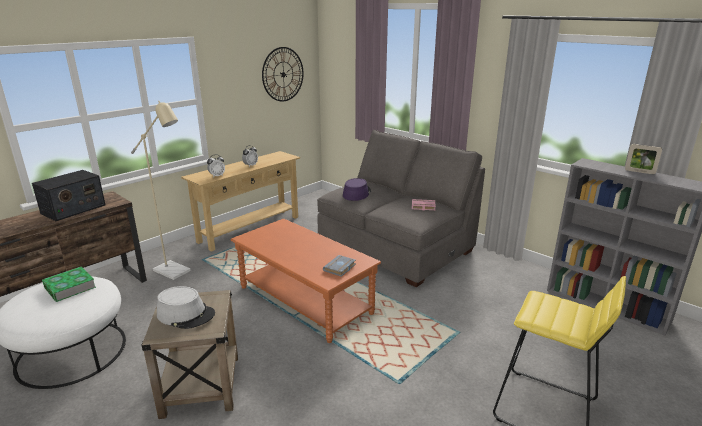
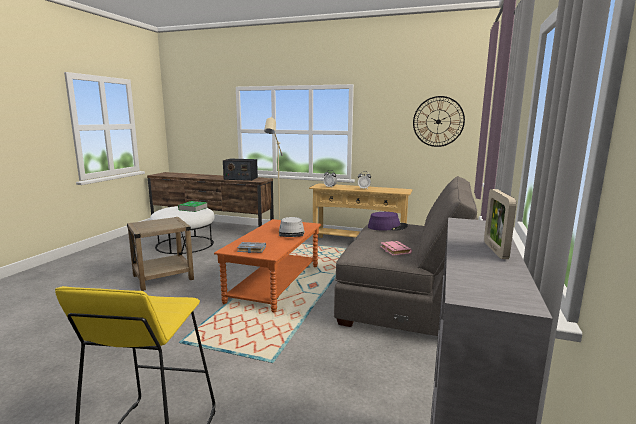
camera: 65 degrees right, 10 degrees down
grey hat [157,286,215,329] -> grey hat moved to [279,217,305,237]

